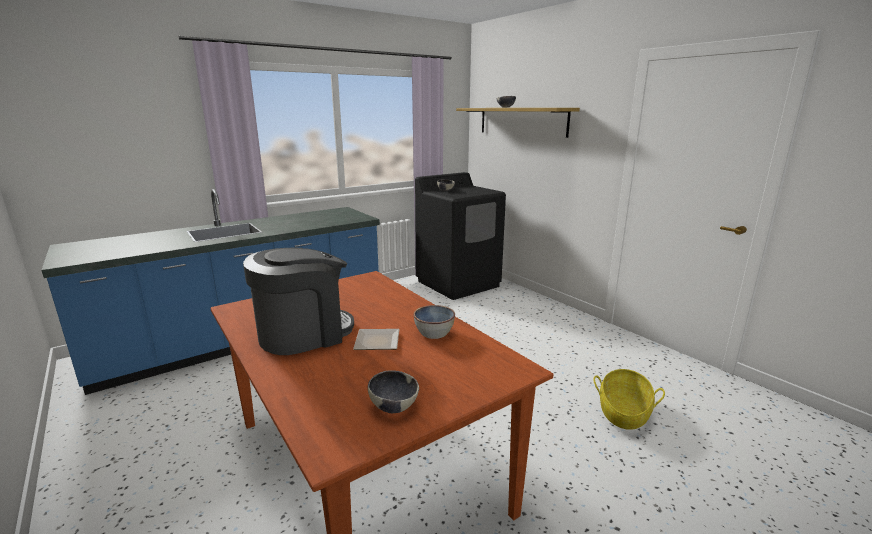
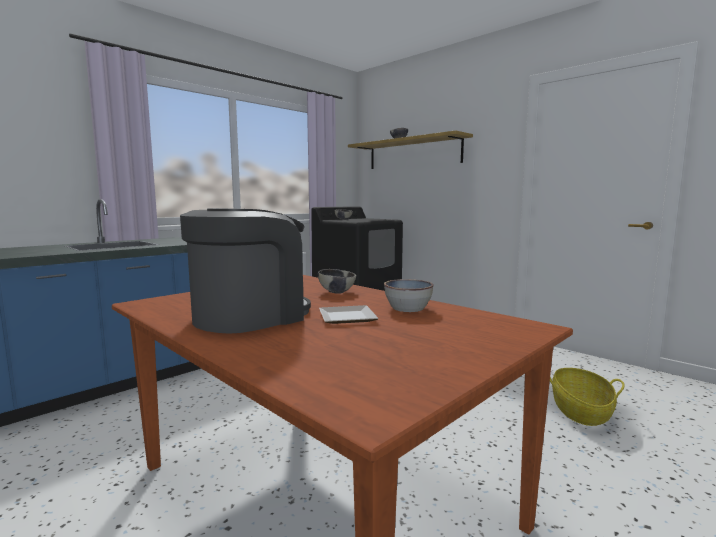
camera: 10 degrees left, 10 degrees down
bowl [368,370,419,413] -> bowl moved to [318,269,356,293]

